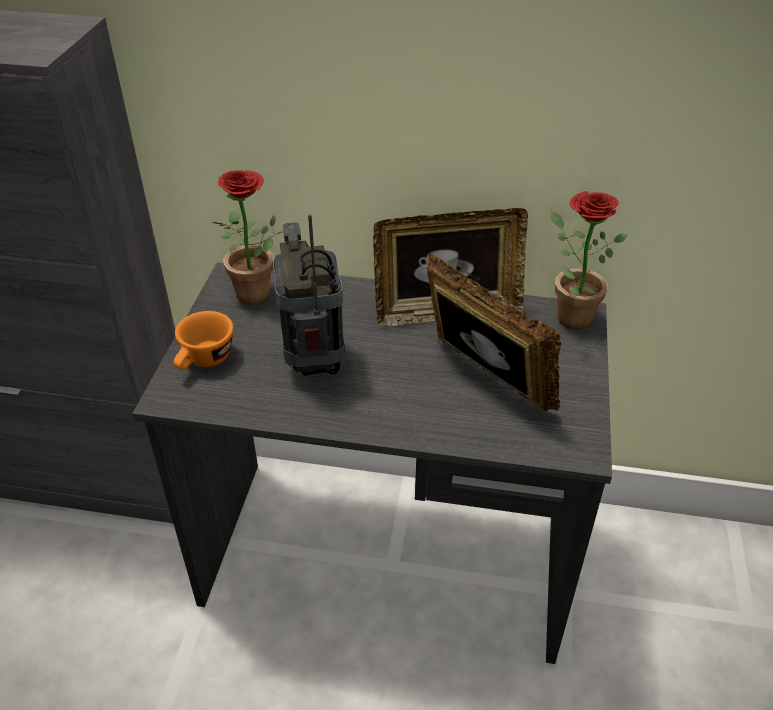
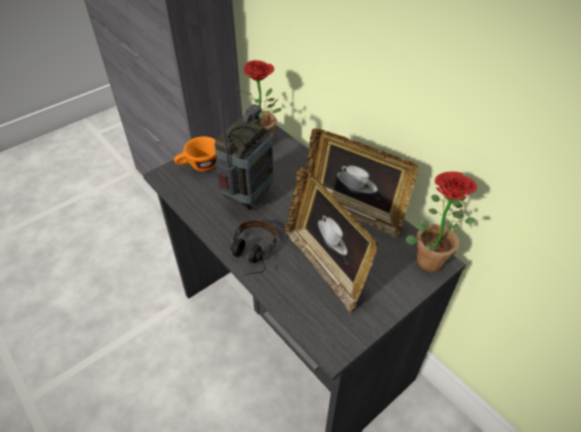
camera: 40 degrees right, 5 degrees up
picture frame [427,252,561,411] -> picture frame turned 150 degrees clockwise [284,167,379,313]
none -> headphones [230,220,276,276]

